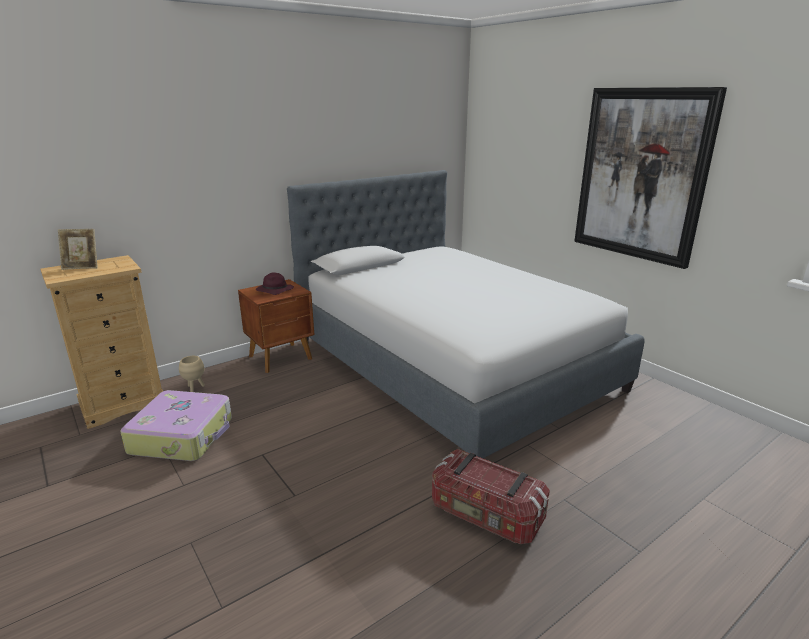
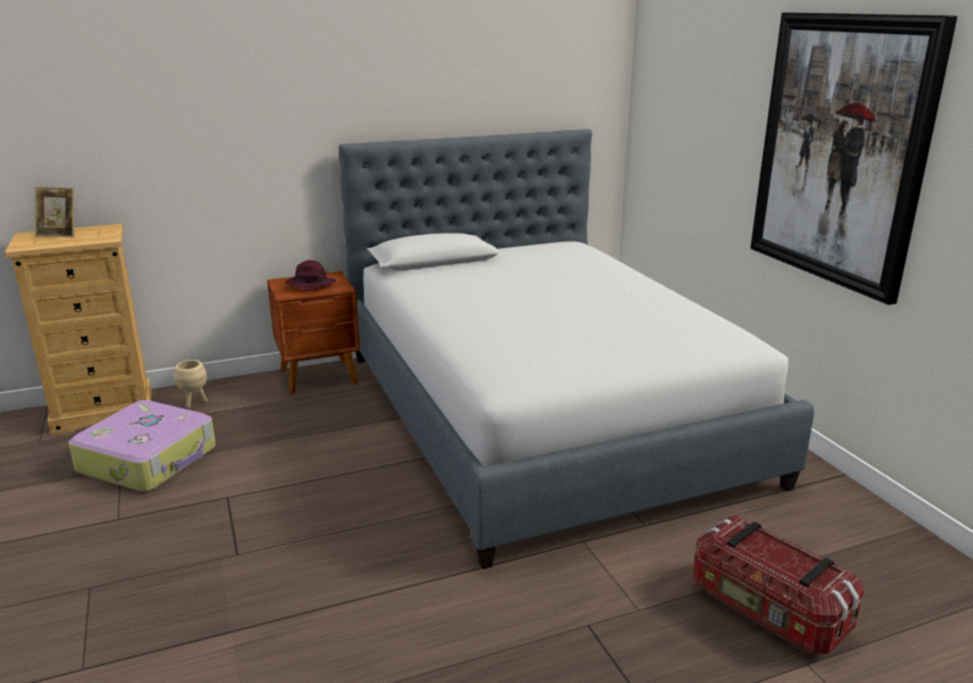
camera: 15 degrees right, 0 degrees up
storage box [432,449,550,544] -> storage box moved to [693,515,865,654]

